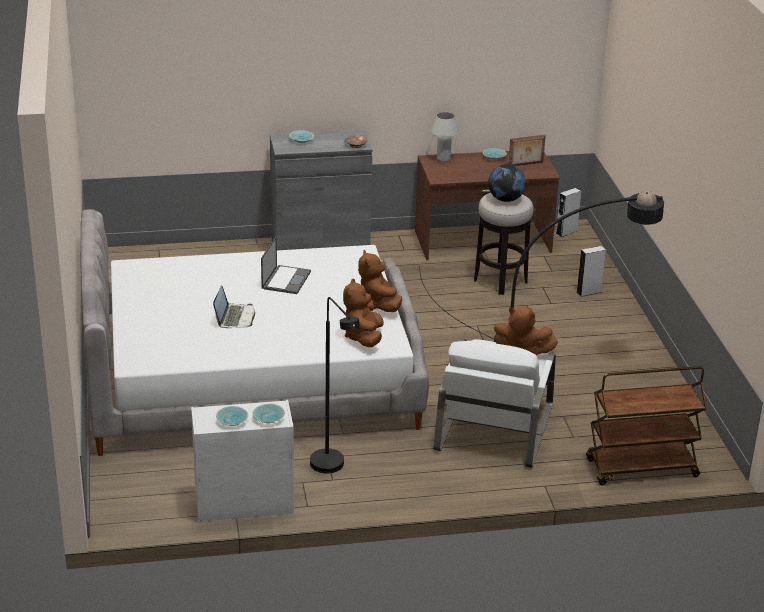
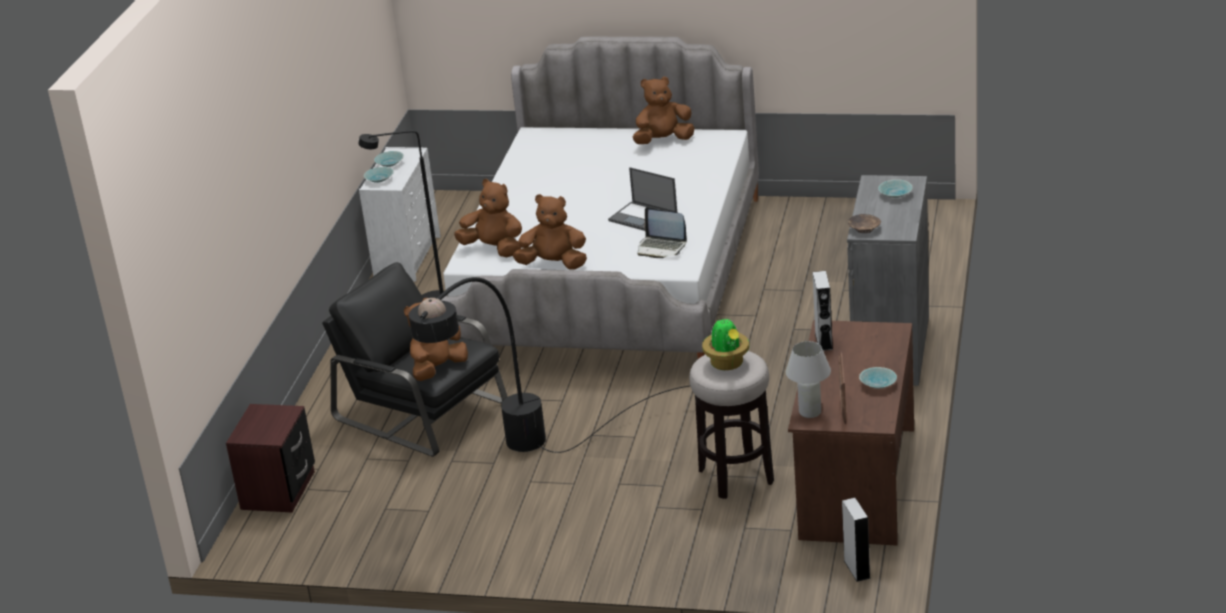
camera: 115 degrees right, 0 degrees up
laptop [213,285,255,328] -> laptop moved to [637,207,687,258]
white table lamp [431,112,459,162] -> white table lamp moved to [786,341,831,418]
white armchair [434,338,556,468] -> black armchair [322,262,508,457]
globe [488,164,526,202] -> potted plant [702,316,749,370]
grey speaker [576,246,606,297] -> grey speaker moved to [812,271,833,351]
brown cart [586,366,707,486] -> brown nightstand [226,404,315,513]
none -> brown plush toy [633,77,695,144]

